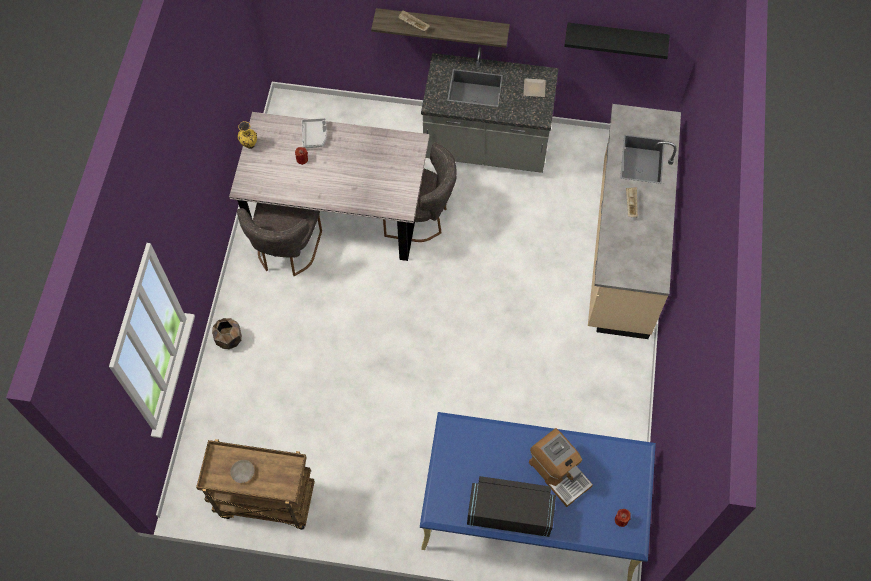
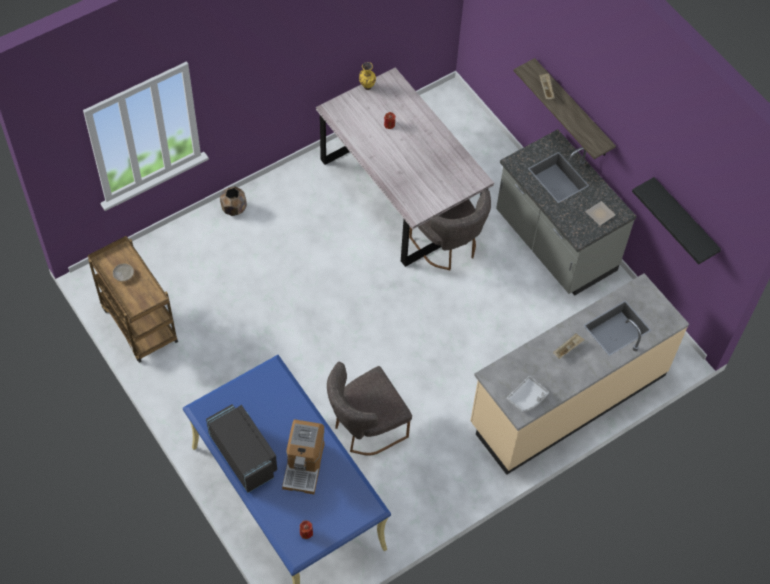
camera: 45 degrees right, 5 degrees down
grey chair [237,203,322,276] -> grey chair moved to [327,362,412,456]
grey tray [302,118,327,148] -> grey tray moved to [507,376,549,413]

